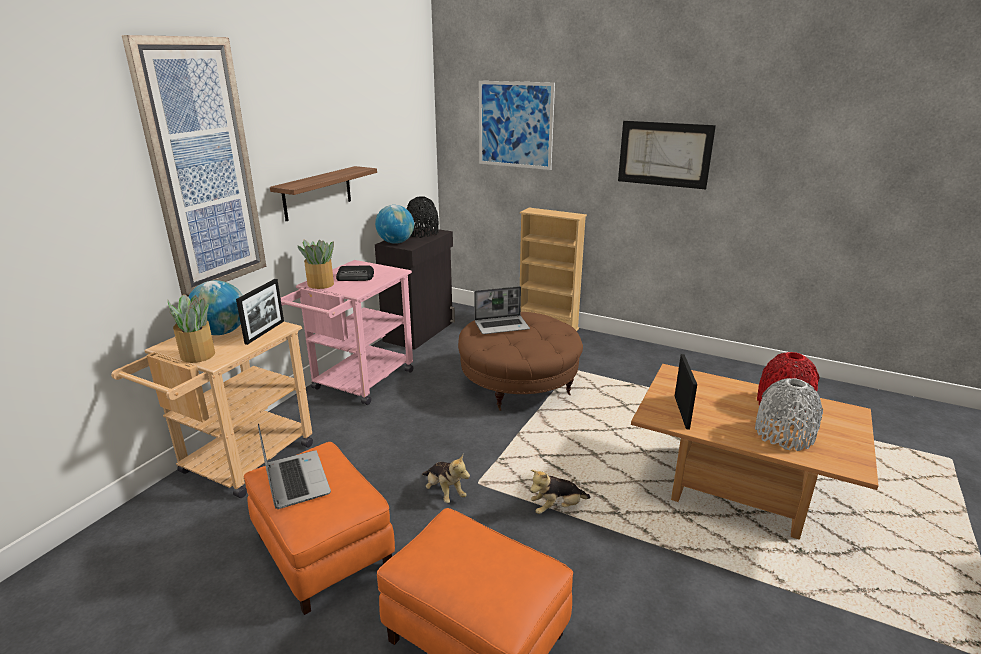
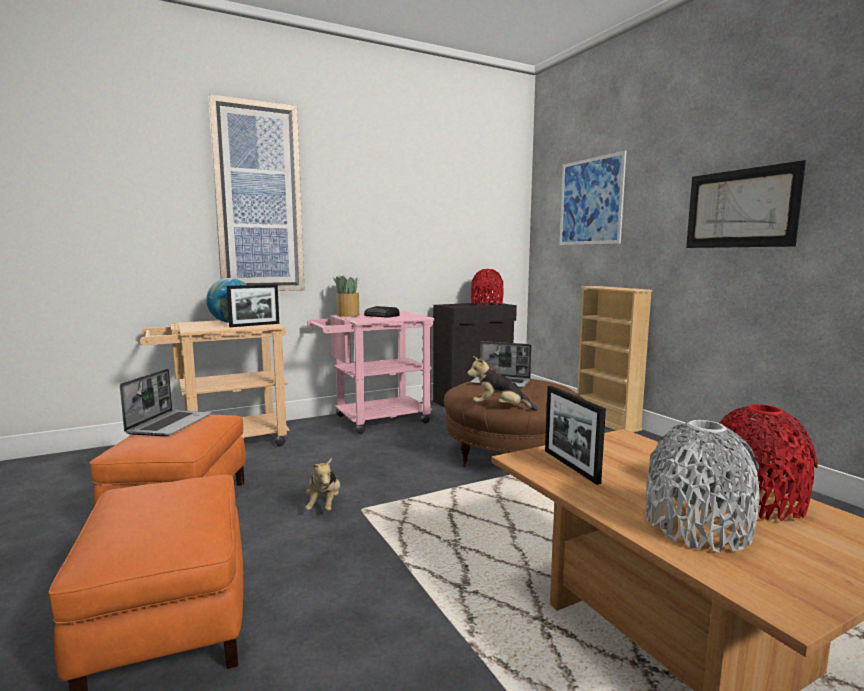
camera: 35 degrees right, 15 degrees down
potted plant [168,294,215,363] -> none
shelf [270,166,377,221] -> none
globe [375,205,414,244] -> none
black vase [407,196,439,238] -> red vase [471,269,503,305]
plush toy [530,470,590,514] -> plush toy moved to [467,356,538,411]
picture frame [675,354,697,430] -> picture frame turned 120 degrees clockwise [545,386,606,485]

